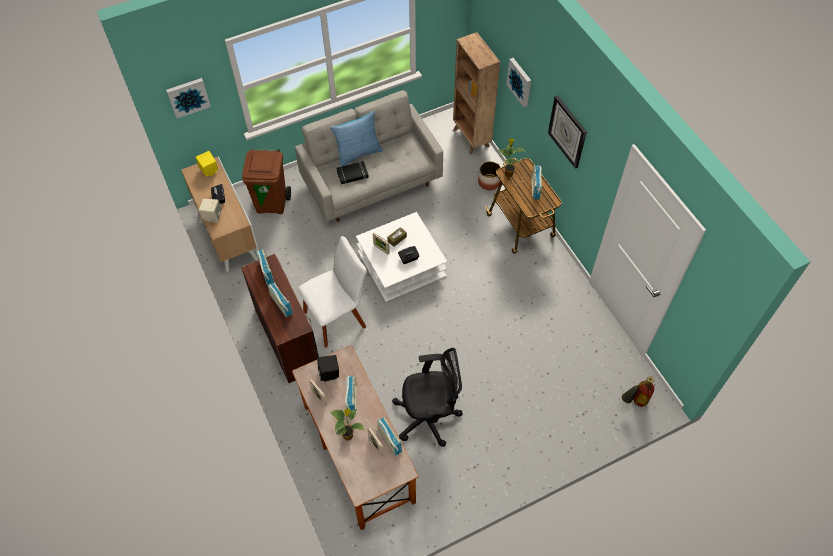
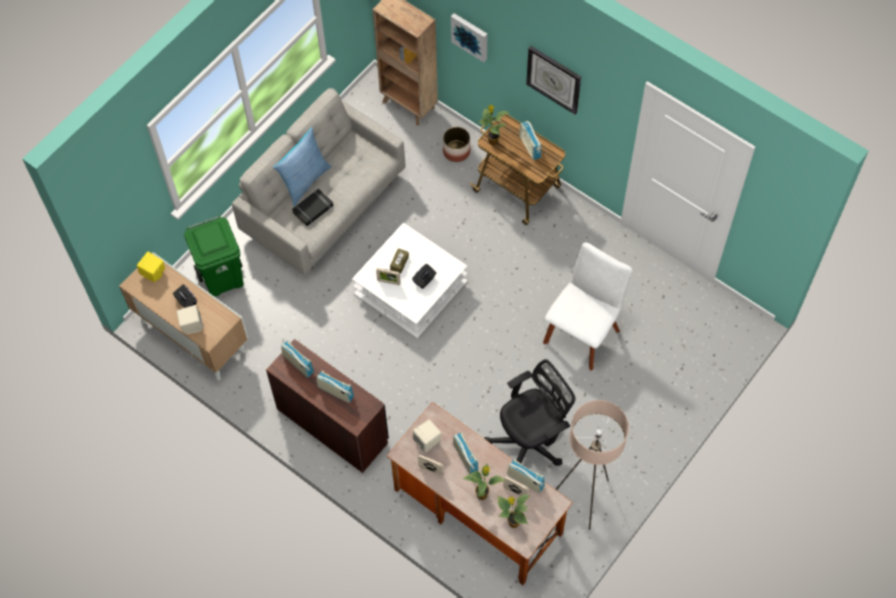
camera: 25 degrees left, 5 degrees up
picture [166,78,211,119] -> none
brown trash can [242,149,291,214] -> green trash can [184,215,244,297]
white chair [298,236,367,348] -> white chair moved to [543,242,632,370]
black speaker [317,355,339,382] -> beige speaker [413,419,441,452]
fire extinguisher [622,376,655,407] -> none
none -> potted plant [497,495,530,528]
none -> beige floor lamp [555,400,629,530]

